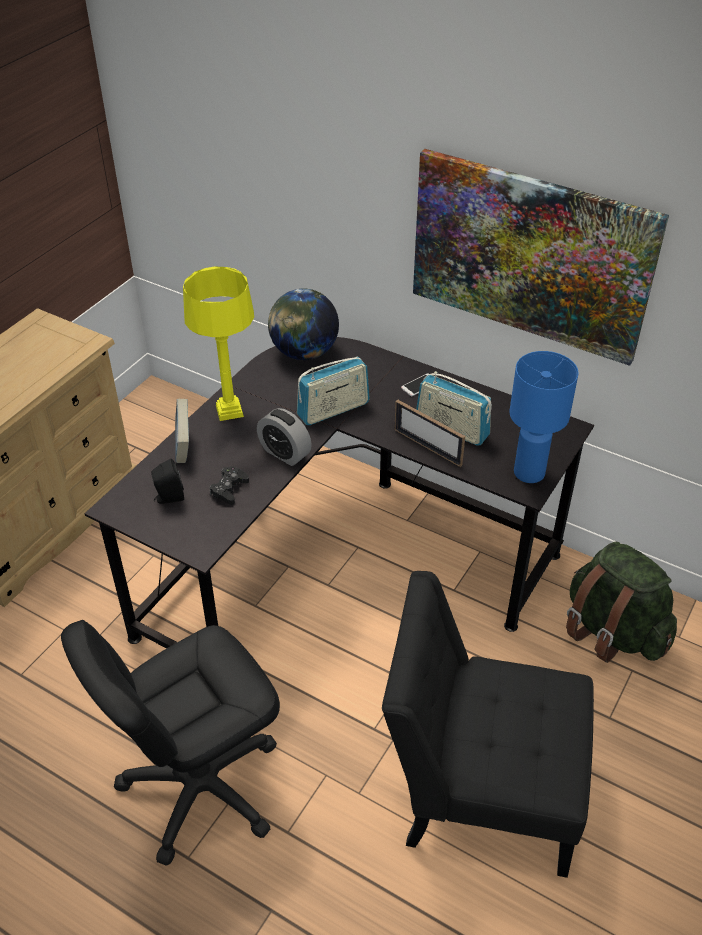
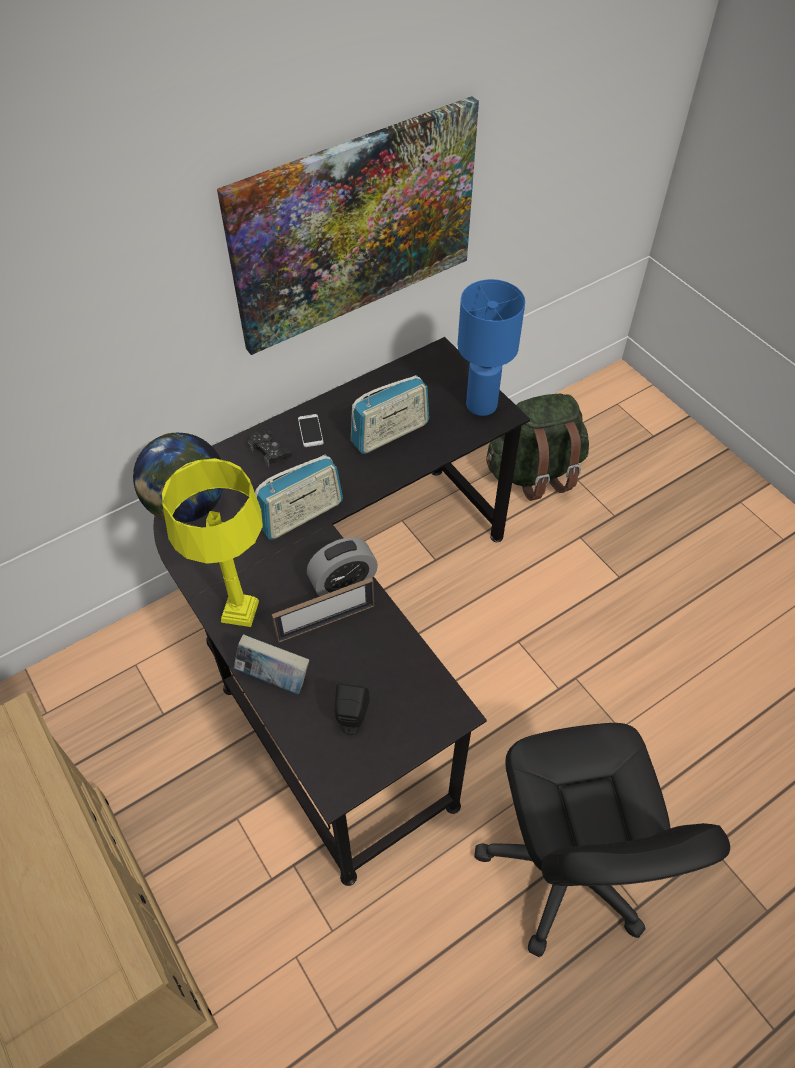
camera: 65 degrees left, 10 degrees up
black game controller [210,466,249,505] -> black game controller moved to [248,430,292,467]
radio [297,357,370,425] -> radio turned 60 degrees clockwise [255,454,343,540]
black chair [382,571,594,878] -> none
picture frame [394,400,465,467] -> picture frame moved to [272,577,374,643]

